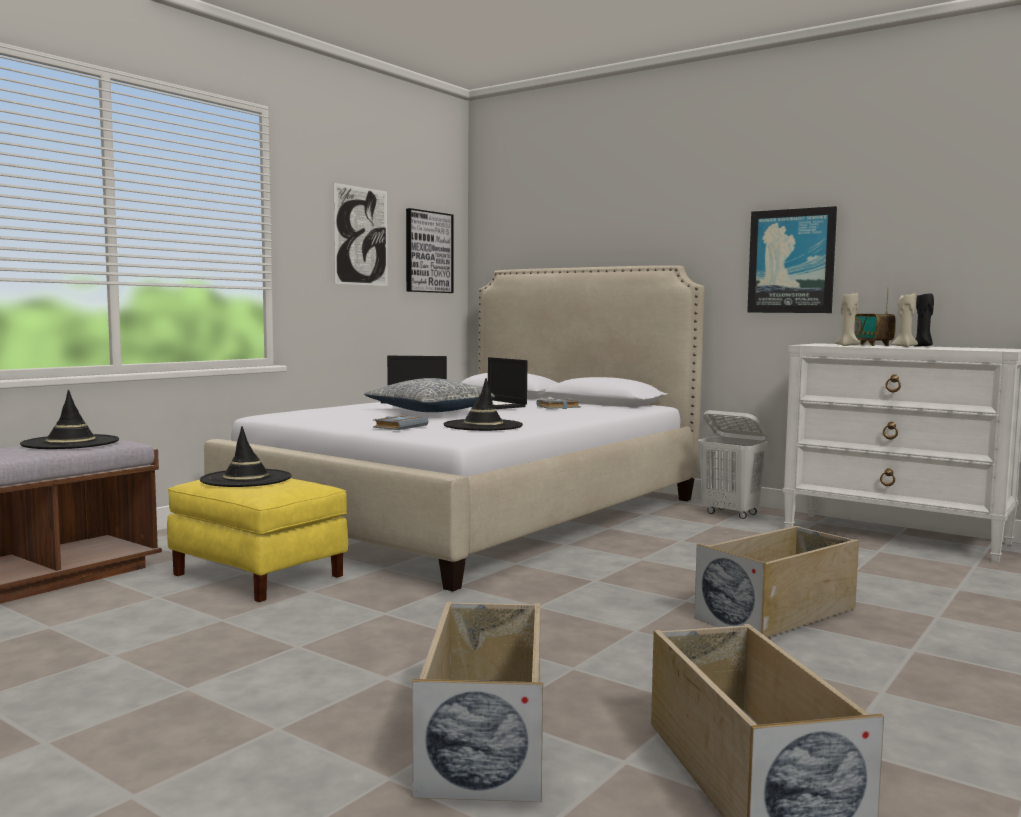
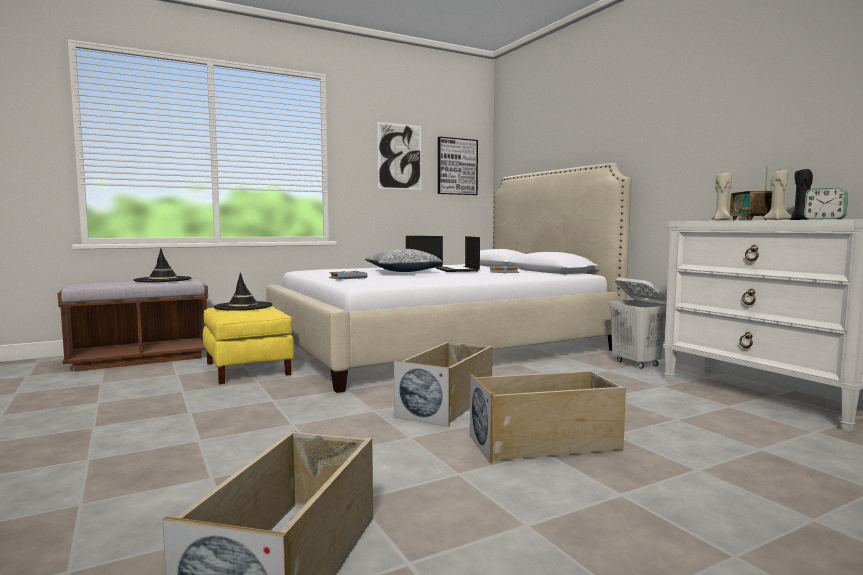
camera: 25 degrees right, 0 degrees up
beige storage box [412,601,543,802] -> beige storage box moved to [394,341,493,427]
black hat [444,378,523,431] -> none
picture [747,206,837,313] -> none
none -> alarm clock [804,187,848,220]

